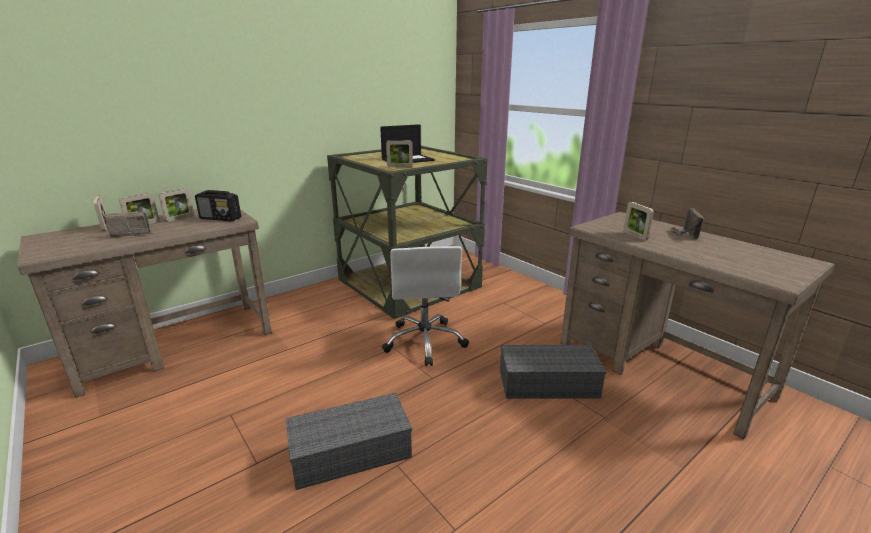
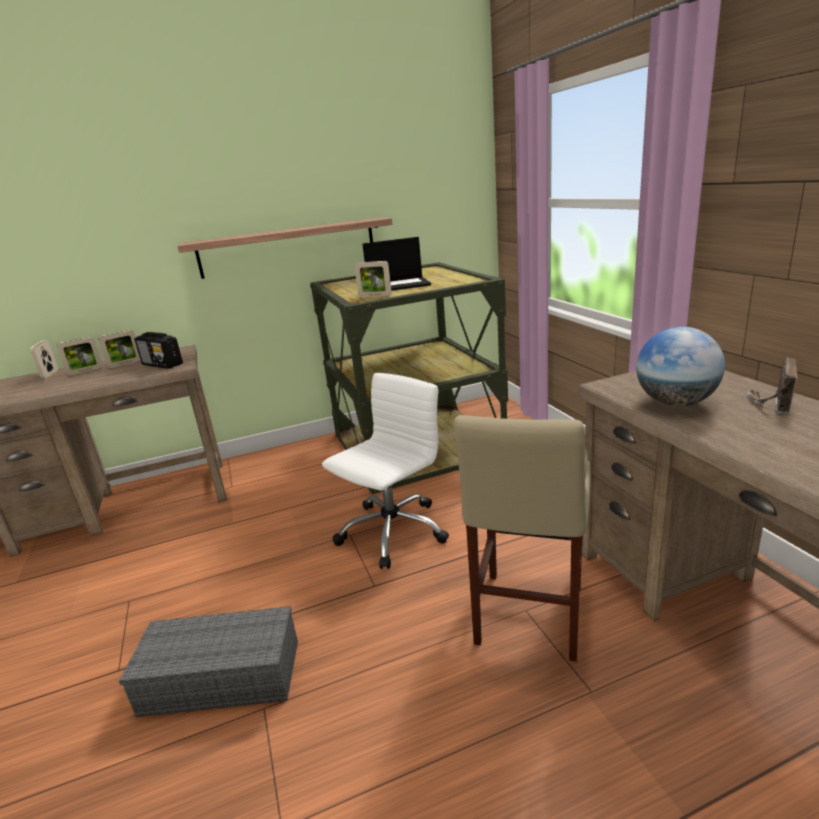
camera: 20 degrees right, 0 degrees up
radio [105,212,151,237] -> none
white office chair [382,246,469,366] -> white office chair turned 150 degrees counterclockwise [322,373,449,569]
grey storage box [500,345,606,399] -> beige stool [454,415,591,662]
picture frame [624,202,654,240] -> globe [636,327,725,406]
none -> shelf [177,217,392,279]

